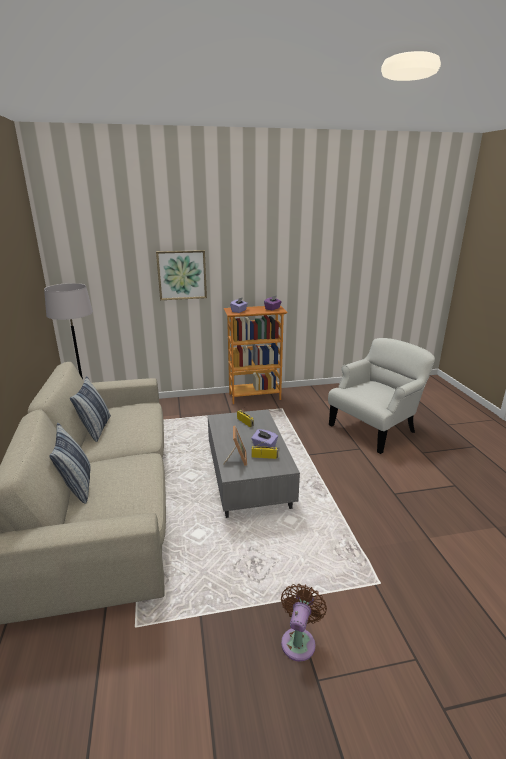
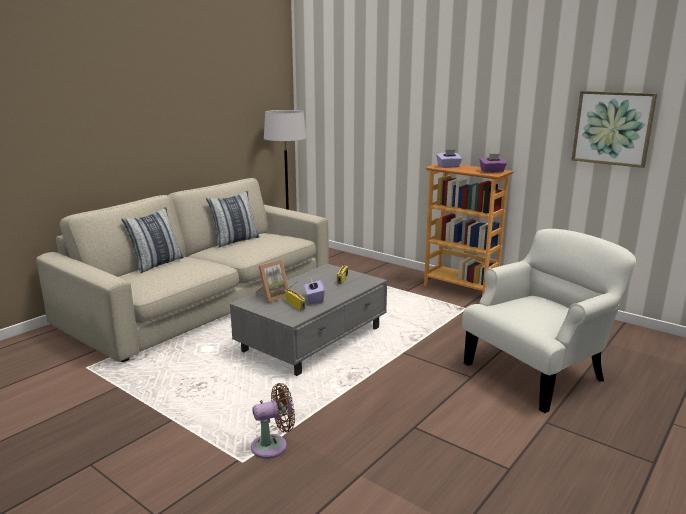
camera: 50 degrees right, 5 degrees down
picture [156,250,207,300] -> picture moved to [572,91,657,168]
brown fan [281,584,327,662] -> brown fan moved to [251,383,295,459]
white armchair [328,338,435,454] -> white armchair turned 45 degrees counterclockwise [462,229,636,413]

